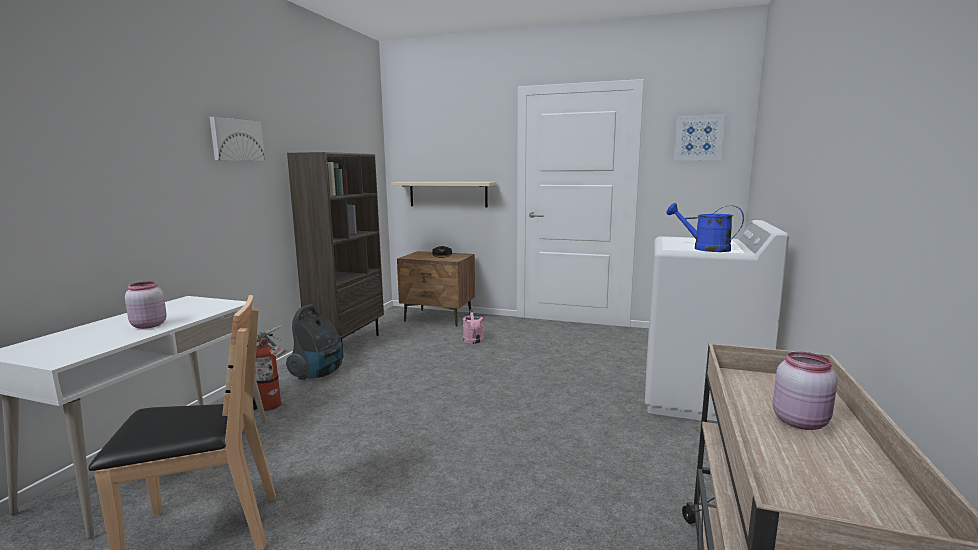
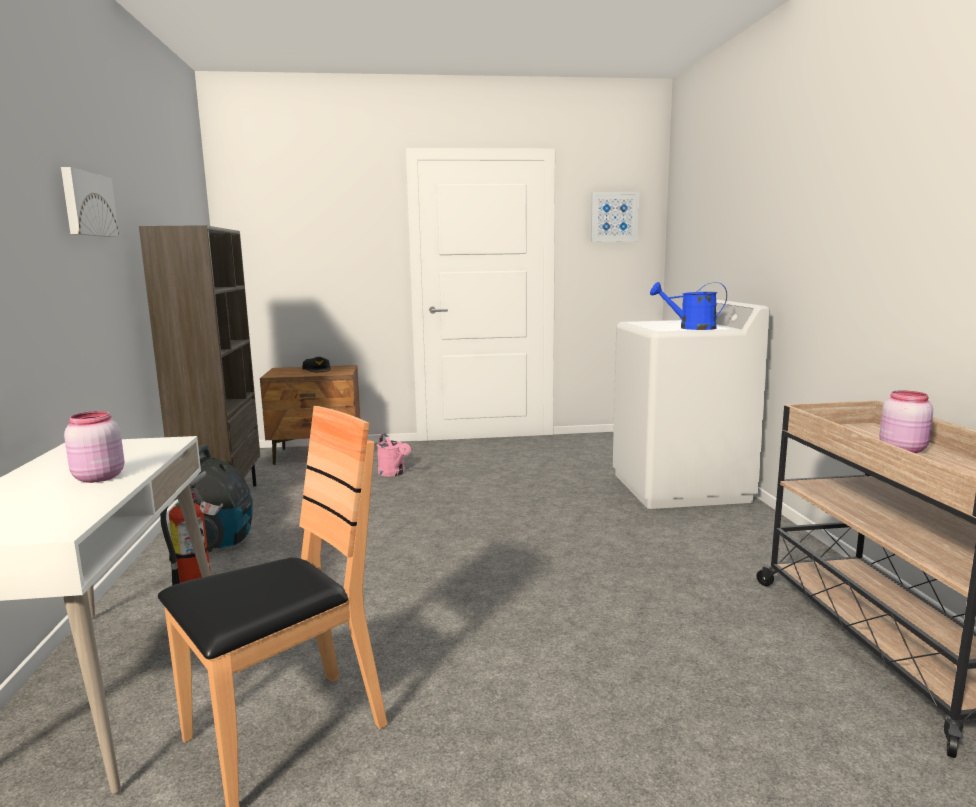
camera: 25 degrees left, 0 degrees up
beige shelf [391,182,497,208] -> none

